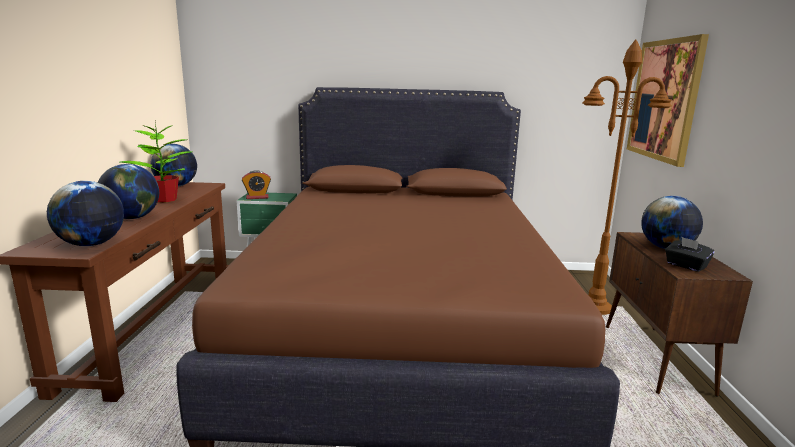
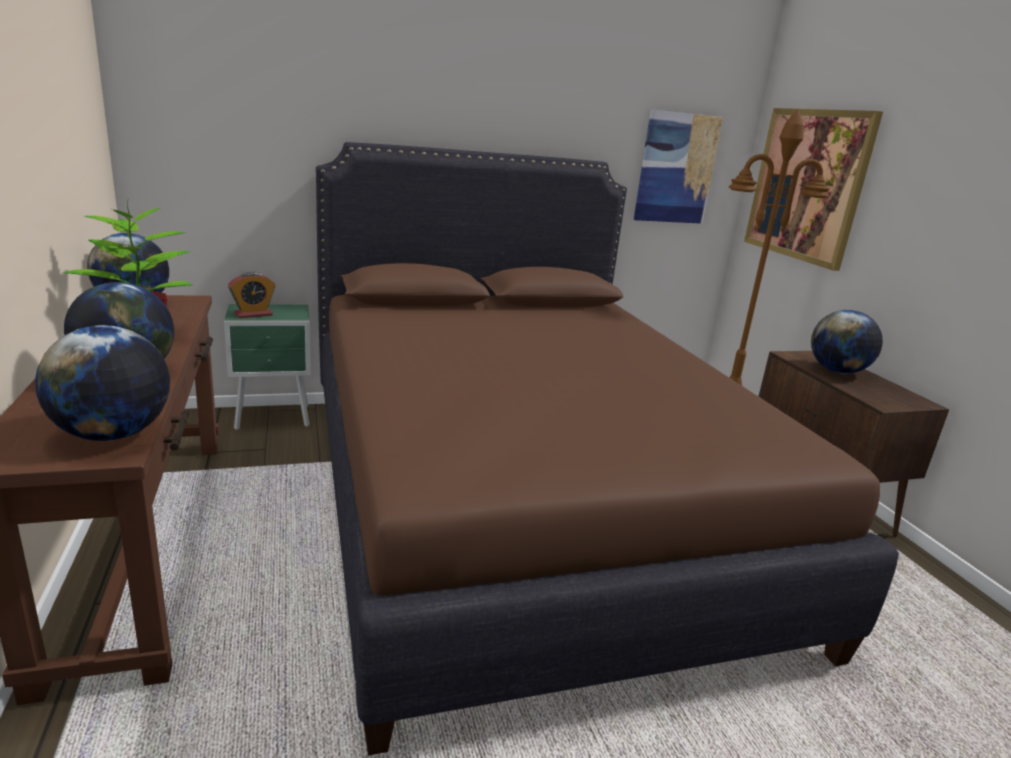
camera: 20 degrees left, 5 degrees up
black tissue box [665,237,715,272] -> none
none -> picture [634,110,723,224]

